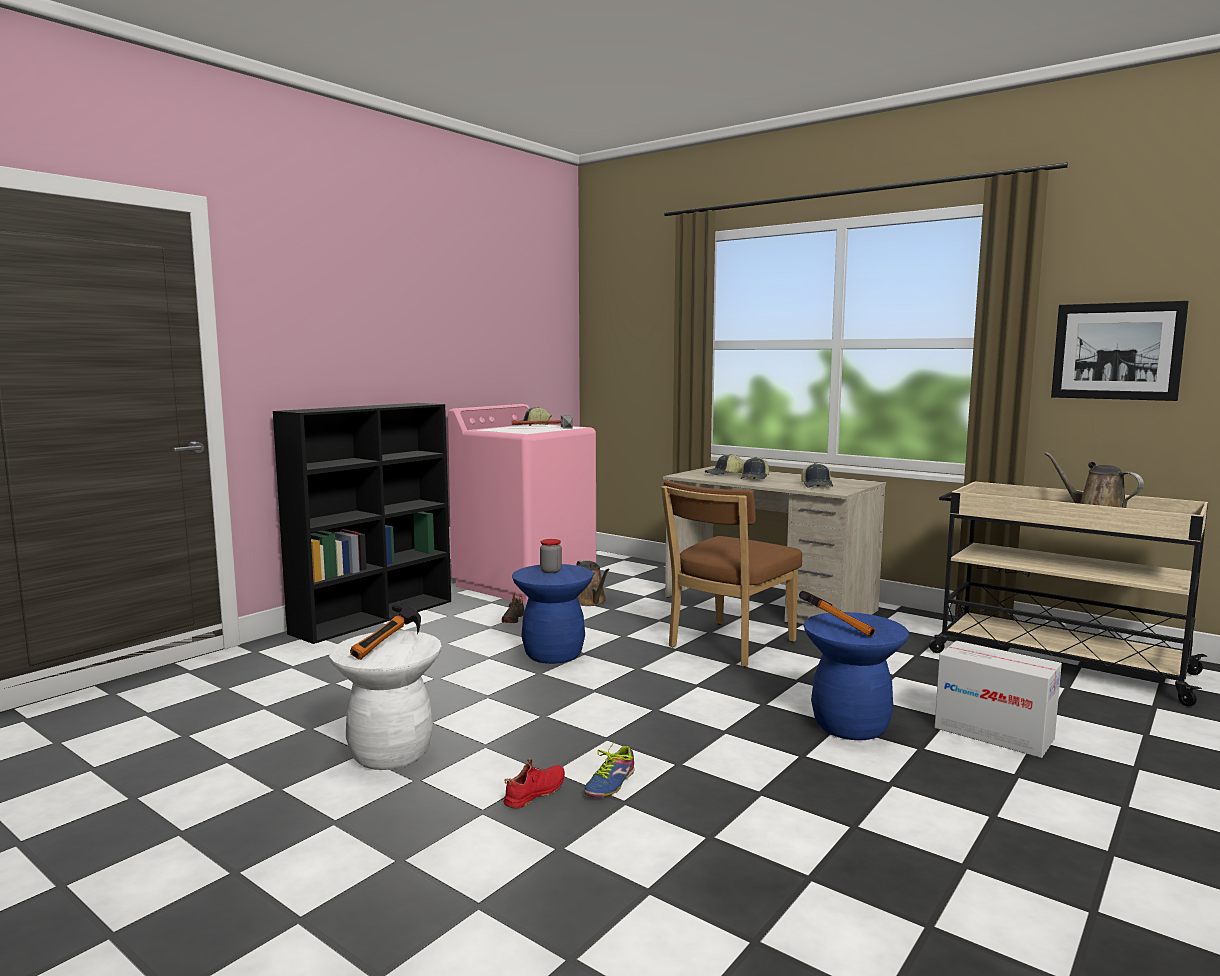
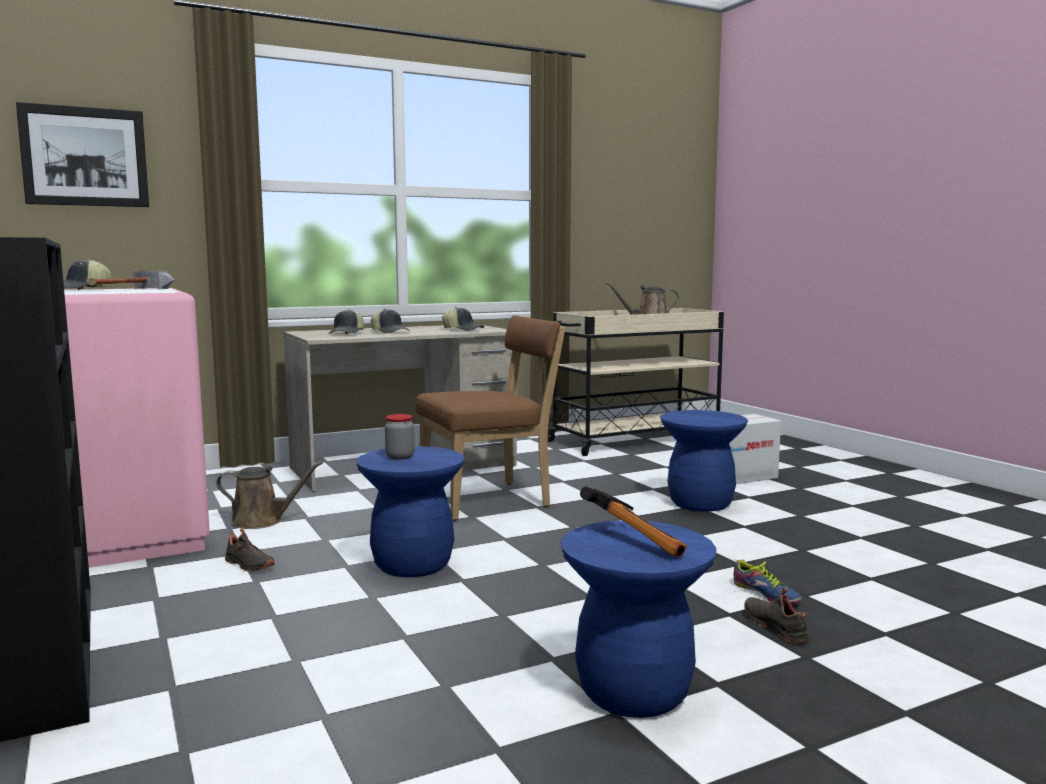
camera: 65 degrees left, 0 degrees up
white stool [329,630,442,770] -> blue stool [561,520,716,718]
red shoe [503,758,565,809] -> black shoe [744,588,809,643]
brown chair [661,480,802,667] -> brown chair turned 90 degrees counterclockwise [416,315,565,520]
hammer [799,591,876,637] -> none
picture [1051,301,1189,401] -> picture moved to [16,102,149,207]

